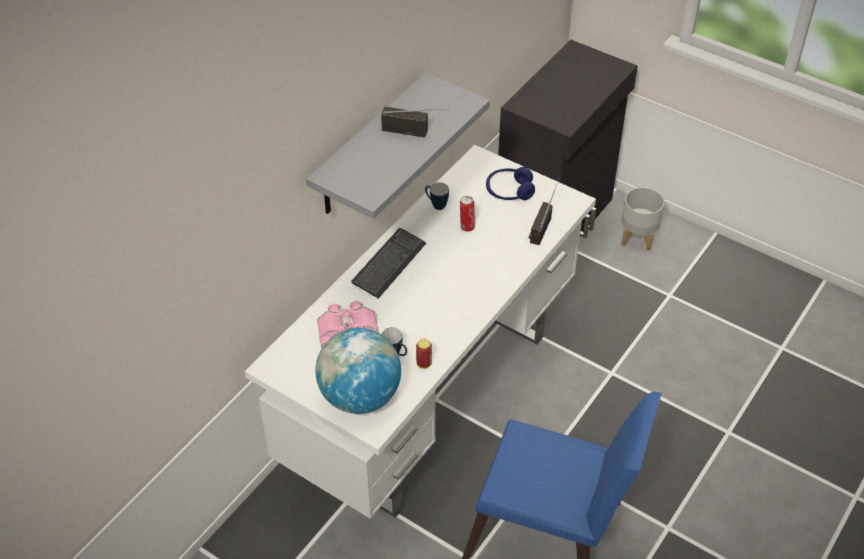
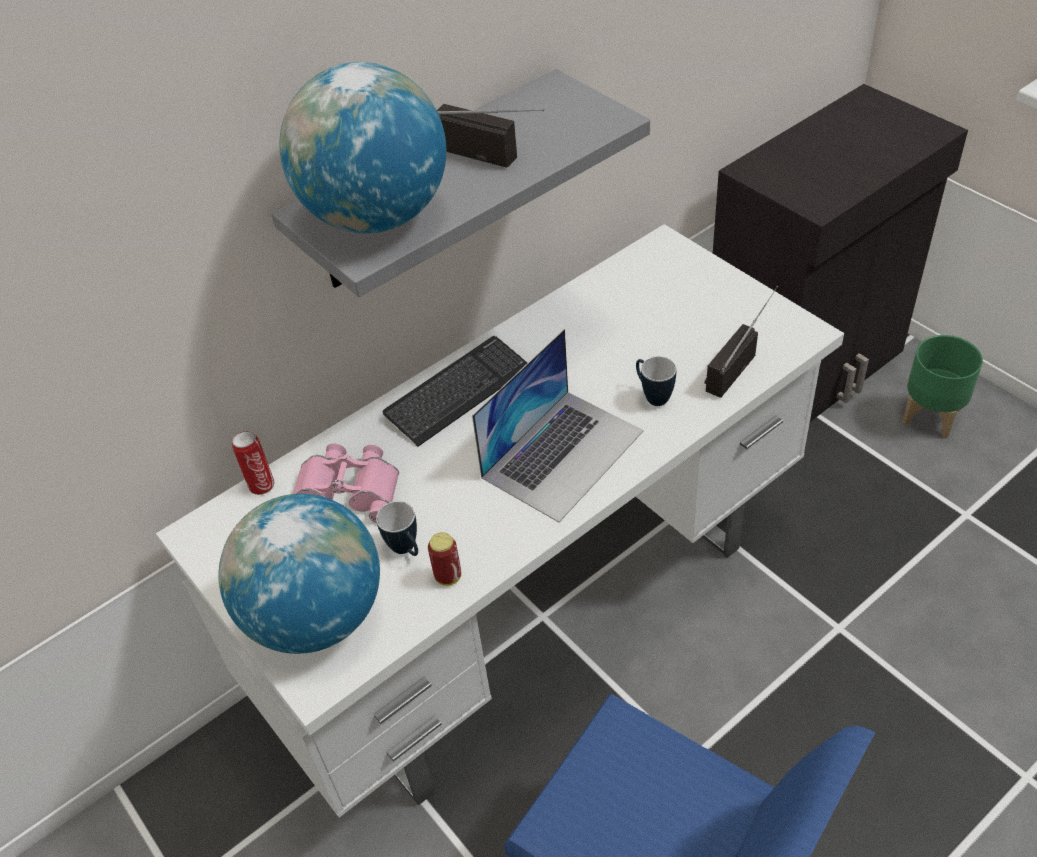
camera: 20 degrees right, 0 degrees up
mug [425,182,449,210] -> mug moved to [636,356,676,406]
can [460,196,475,232] -> can moved to [232,431,274,495]
blue headphones [486,167,535,200] -> none
grey planter [621,187,665,251] -> green planter [903,335,983,438]
none -> globe [280,62,446,233]
none -> laptop [472,329,644,522]

